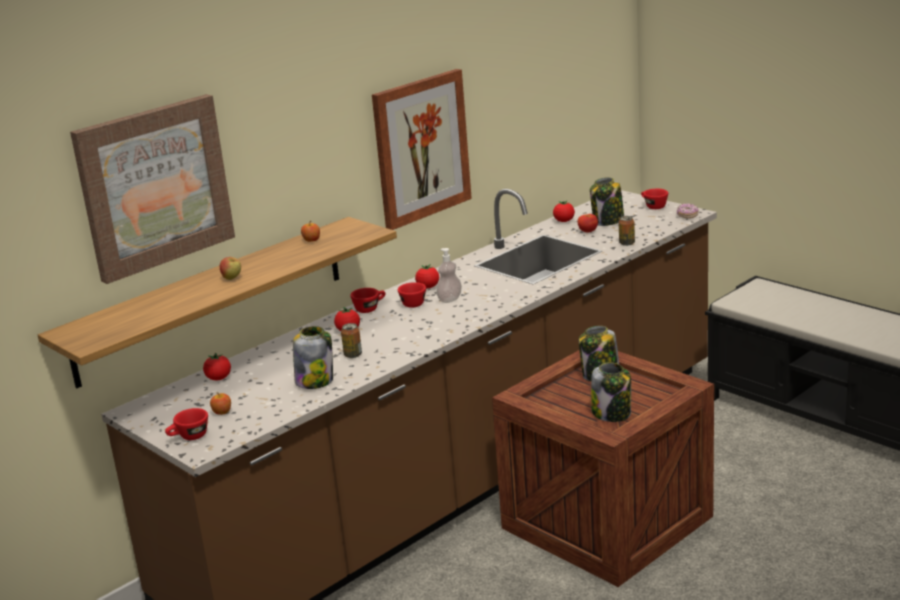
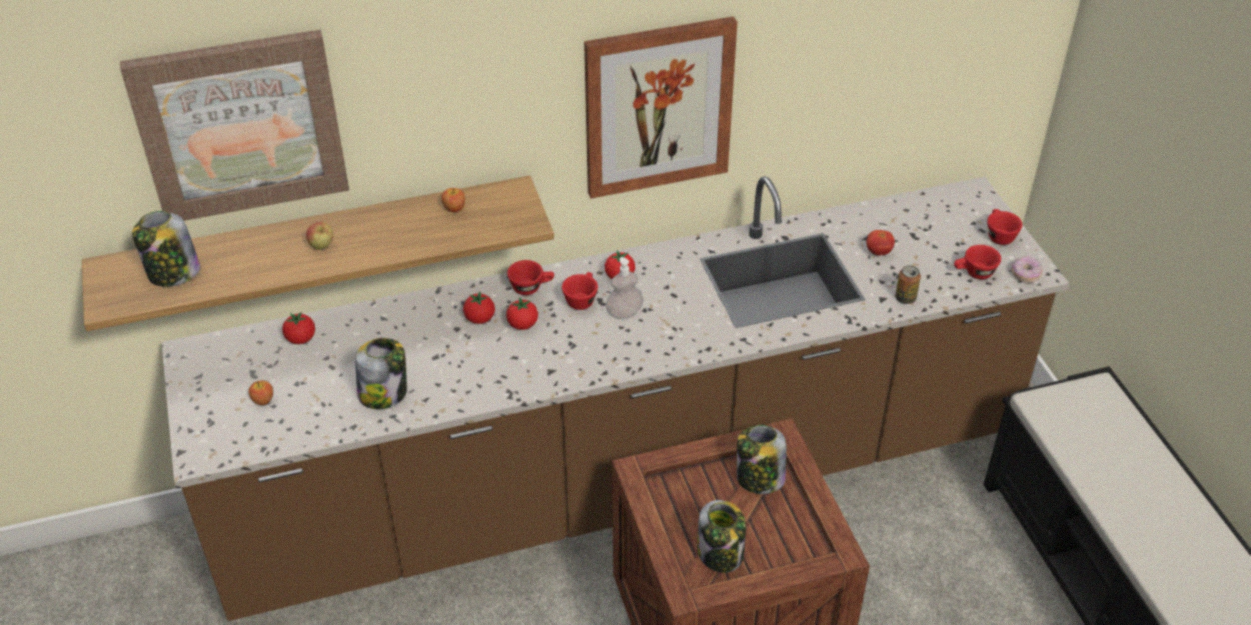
camera: 25 degrees right, 20 degrees up
red cup [165,408,208,440] -> red cup moved to [954,245,1001,279]
can [341,323,362,358] -> none
tomato [553,201,575,222] -> tomato moved to [506,298,538,330]
jar [590,177,624,226] -> jar moved to [132,211,200,287]

